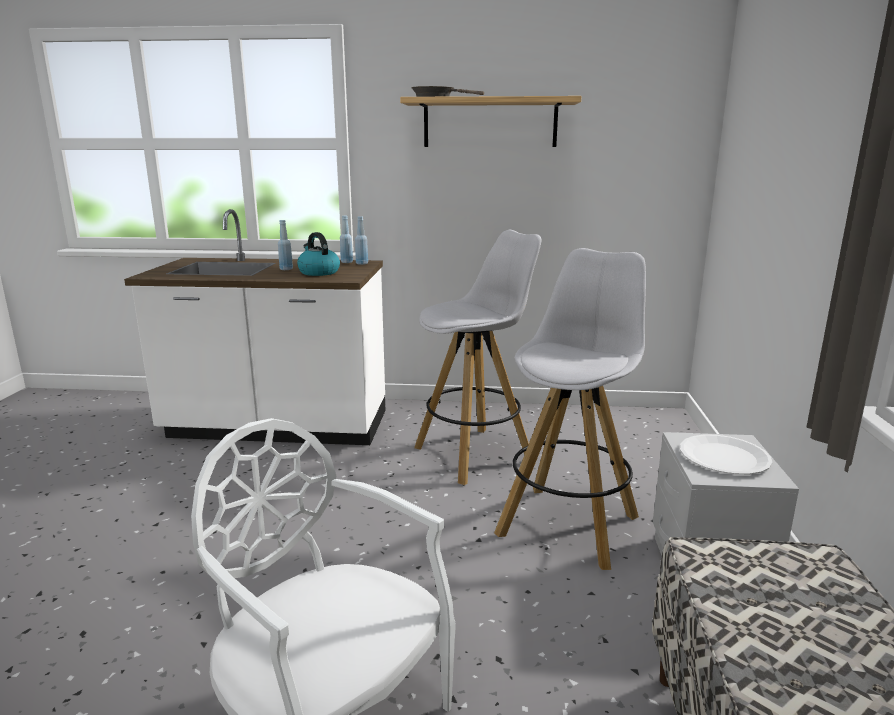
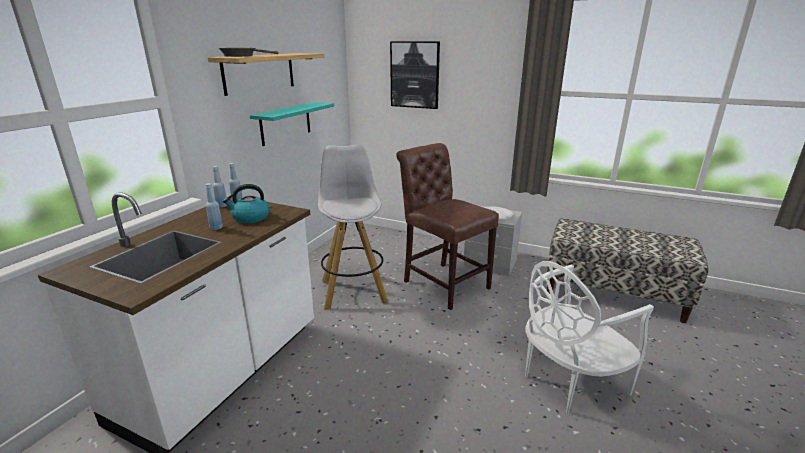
camera: 70 degrees left, 5 degrees up
white stool [494,248,646,570] -> brown chair [396,143,499,310]
none -> turquoise shelf [250,102,334,146]
none -> picture [390,41,440,109]

